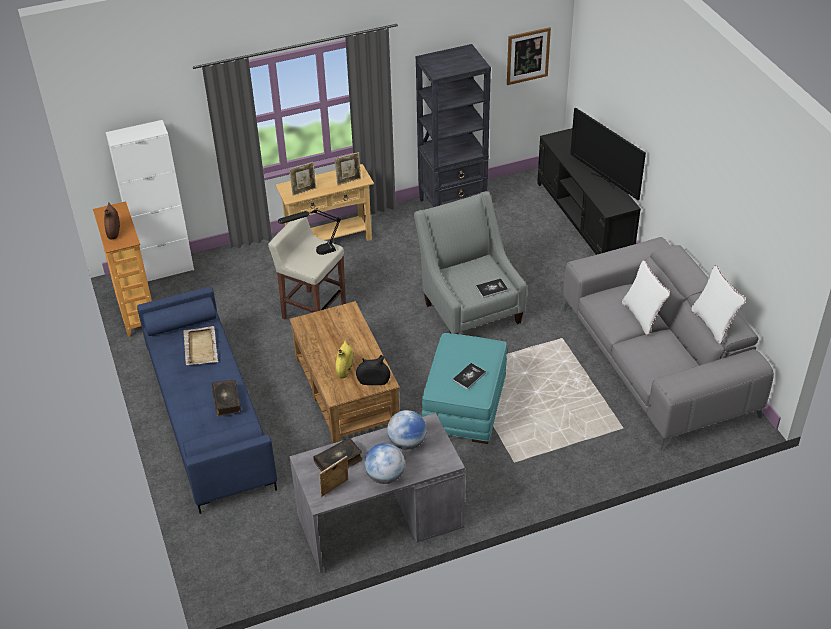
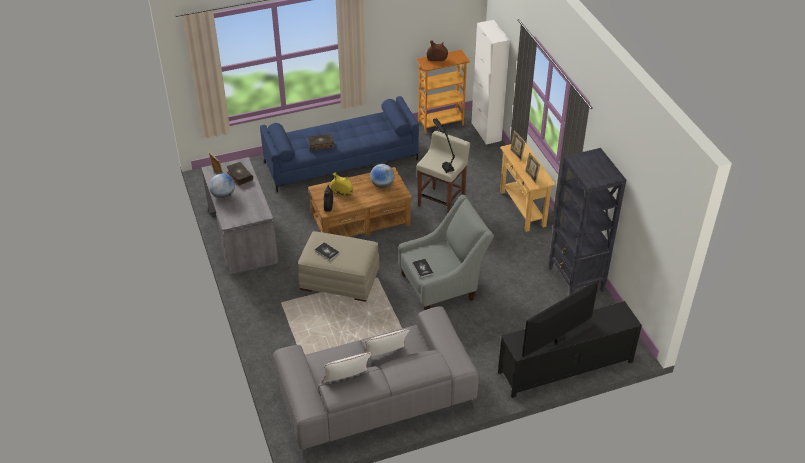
camera: 90 degrees right, 0 degrees up
beige tray [183,326,218,365] -> none
globe [387,410,427,450] -> globe moved to [370,164,395,188]
turquoise ottoman [421,333,507,444] -> beige ottoman [298,231,379,302]
picture [507,27,551,85] -> none

